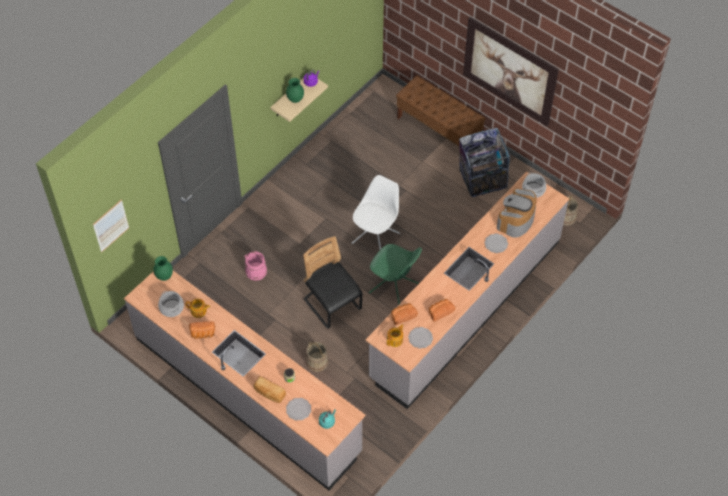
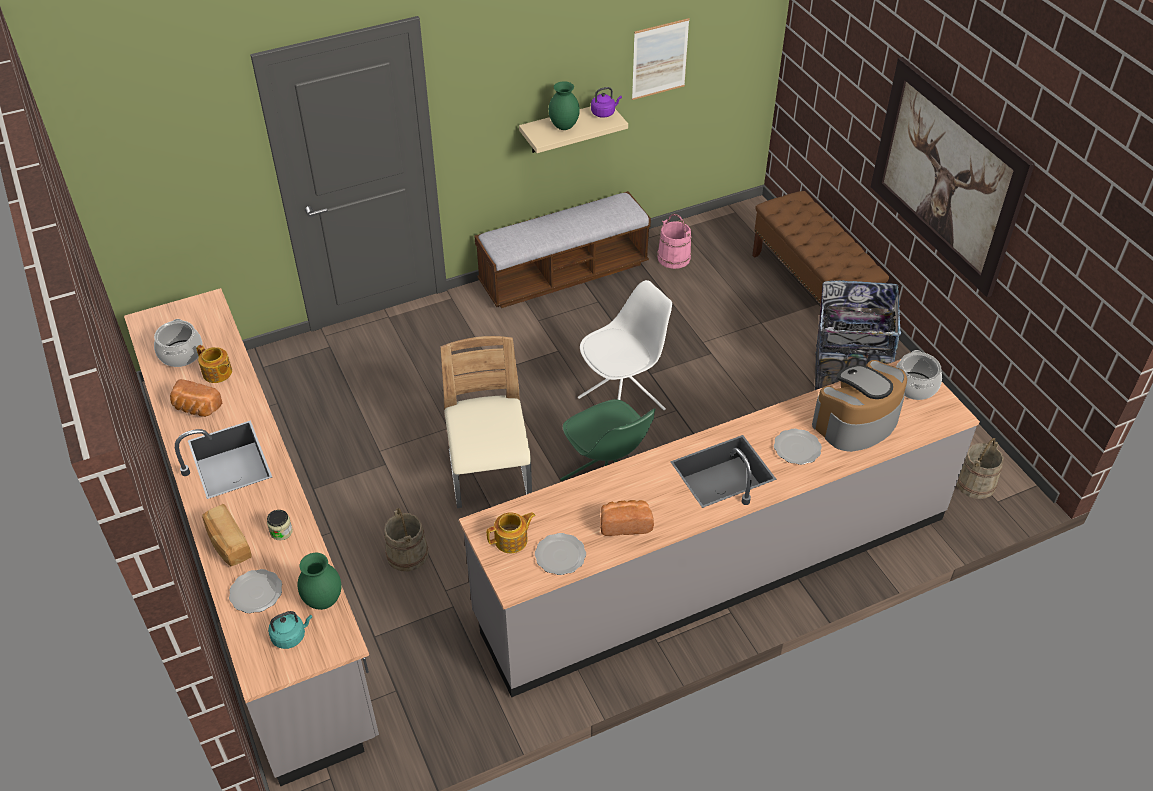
camera: 25 degrees right, 10 degrees down
picture [93,199,129,253] -> picture moved to [632,18,690,100]
green vase [153,256,173,281] -> green vase moved to [298,553,341,610]
pink bucket [244,251,267,281] -> pink bucket moved to [658,214,691,269]
black chair [303,236,363,329] -> beige chair [440,336,532,508]
bread [391,303,418,325] -> none
none -> bench [474,191,651,308]

